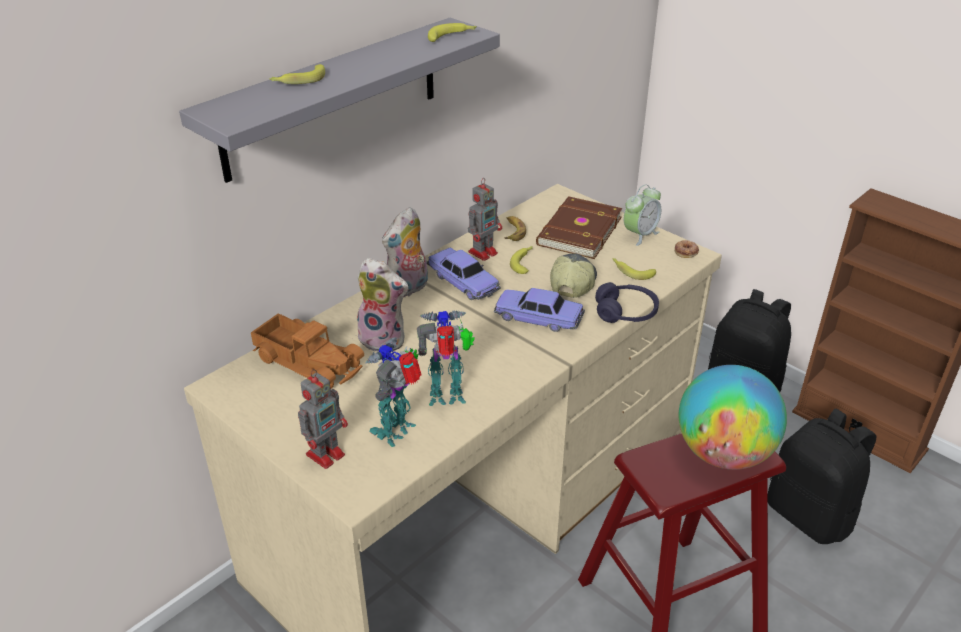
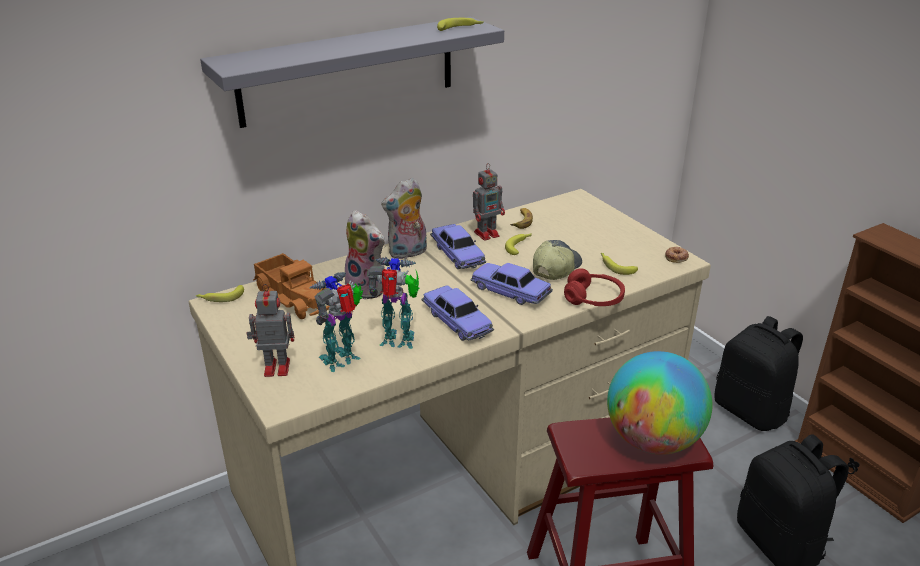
camera: 15 degrees right, 5 degrees down
banana [270,64,325,84] -> banana moved to [196,285,244,302]
toy robot [298,369,348,469] -> toy robot turned 150 degrees counterclockwise [246,284,295,377]
brown book [536,197,622,259] -> none
purple headphones [595,282,659,323] -> red headphones [564,268,625,306]
alarm clock [624,184,661,246] -> none
none -> toy car [421,285,494,341]

